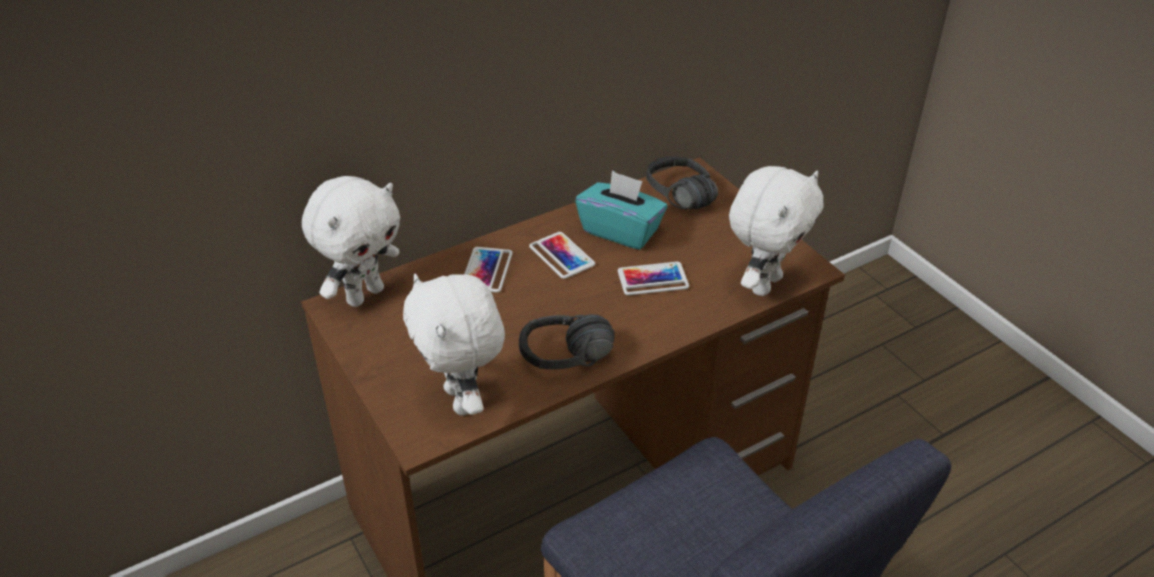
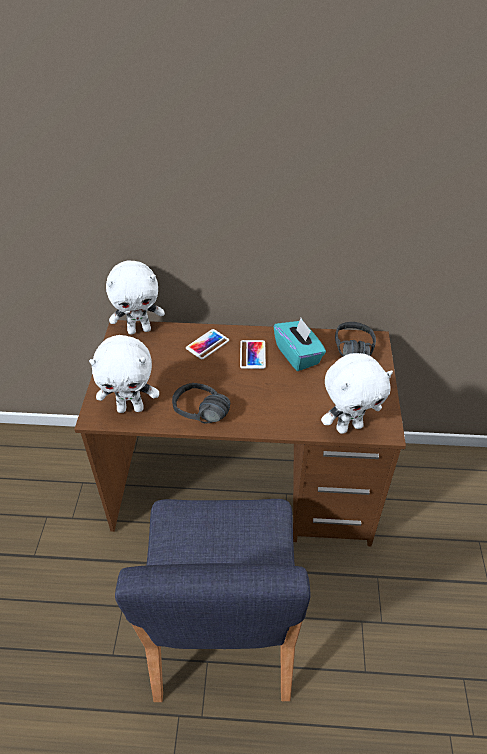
camera: 35 degrees right, 5 degrees up
white plush toy [403,274,505,416] -> white plush toy turned 105 degrees counterclockwise [89,335,159,413]
phone [618,262,689,295] -> none

